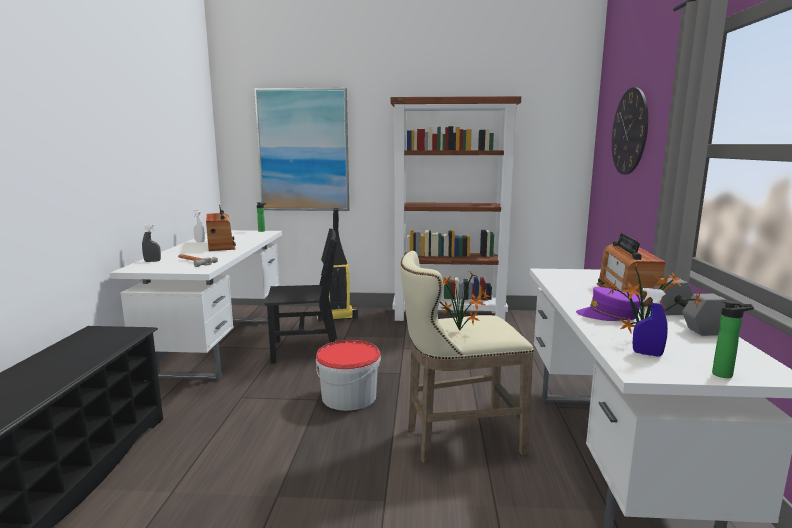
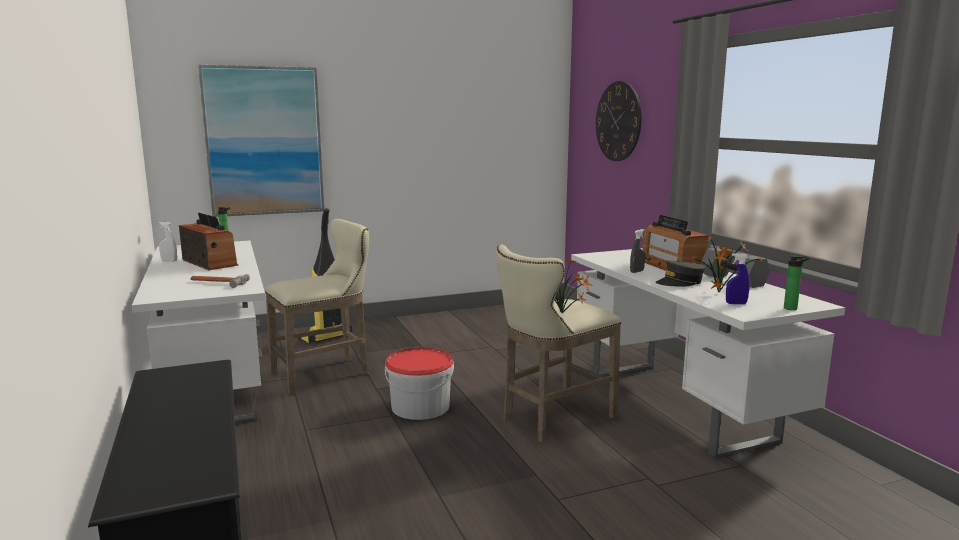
camera: 25 degrees left, 0 degrees up
grey spray bottle [142,224,161,262] -> grey spray bottle moved to [630,229,645,273]
black chair [265,228,337,363] -> beige stool [265,219,369,395]
brown bookcase [391,96,521,321] -> none
purple cap [576,287,644,321] -> grey cap [655,260,705,287]

